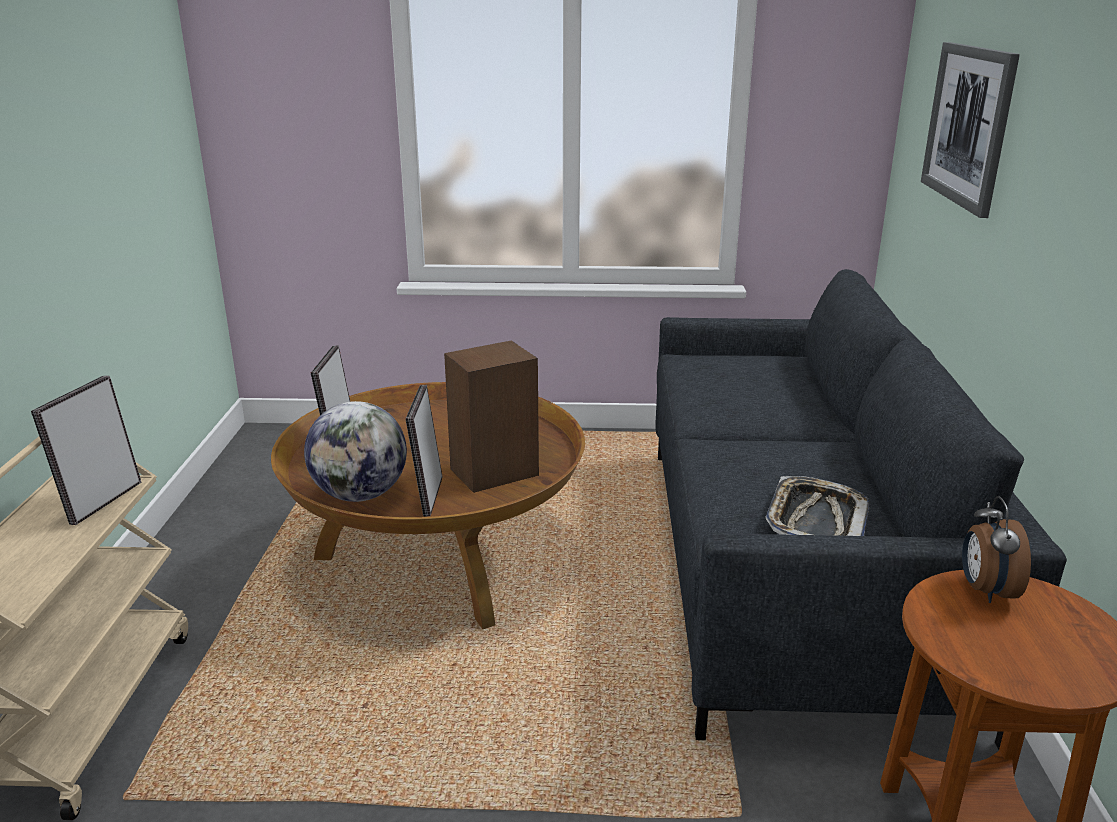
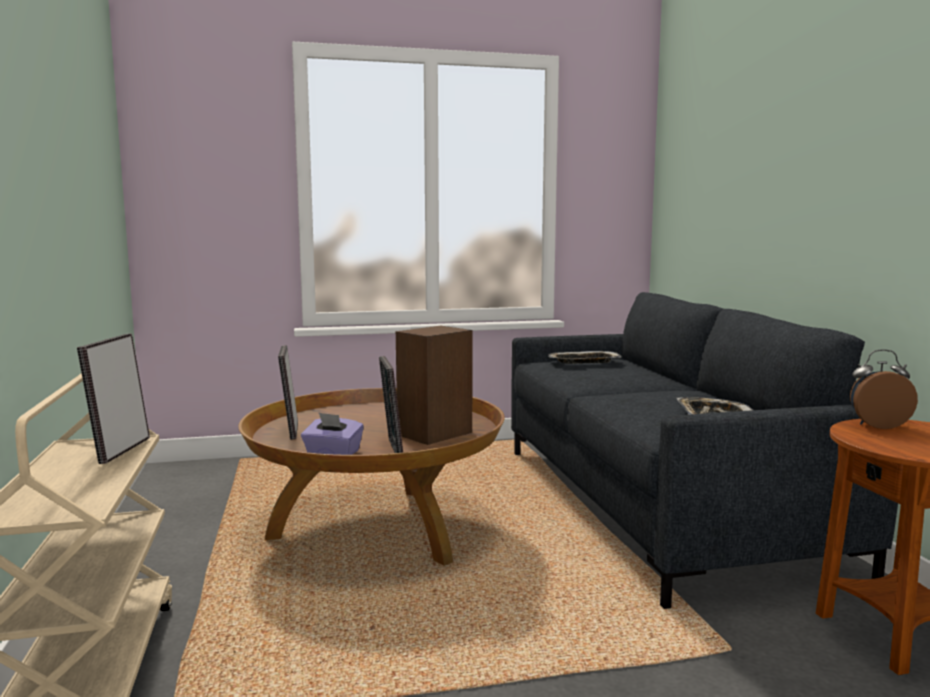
camera: 15 degrees left, 15 degrees down
globe [304,401,407,502] -> purple tissue box [301,412,364,455]
picture [921,42,1020,218] -> none
alarm clock [962,496,1031,603] -> alarm clock turned 105 degrees clockwise [850,349,918,429]
none -> tray [548,351,622,364]

